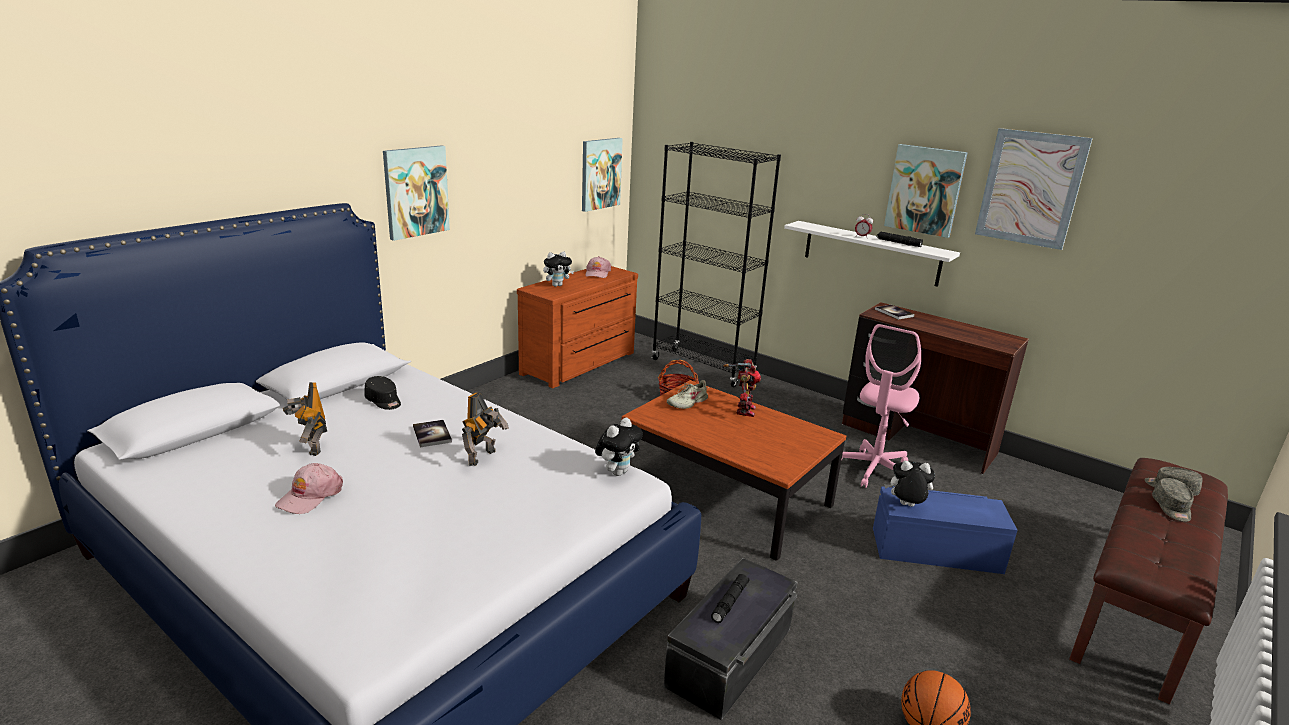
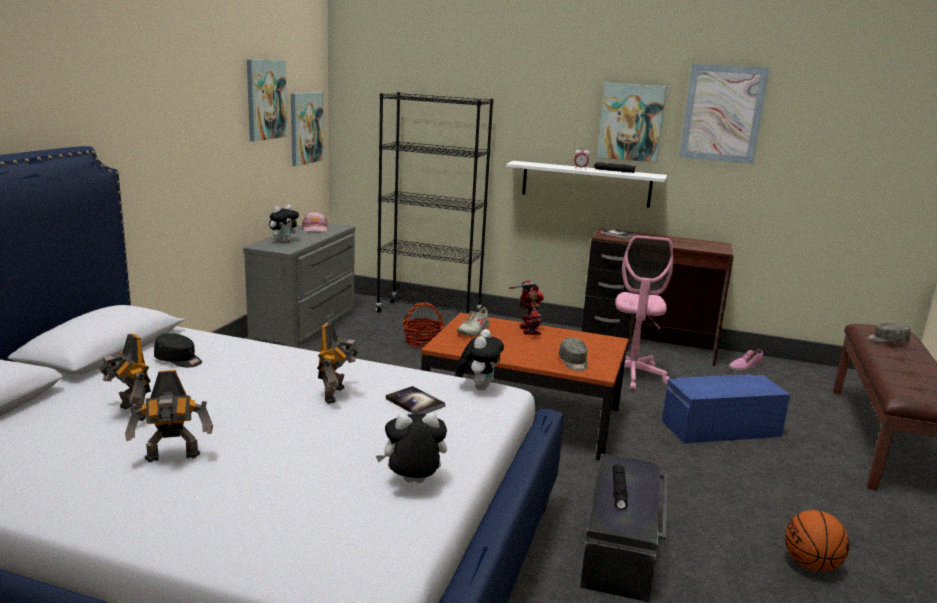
camera: 20 degrees left, 5 degrees down
pink cap [275,463,343,514] -> toy robot [125,370,213,462]
picture [383,145,450,241] -> picture moved to [247,59,288,142]
book [413,420,452,447] -> book moved to [386,386,445,414]
brown dresser [517,266,638,388] -> grey dresser [243,223,355,348]
plush toy [884,461,935,507] -> plush toy moved to [376,412,447,483]
grey cap [1152,478,1194,522] -> grey cap moved to [559,338,588,371]
none -> shoe [729,349,763,371]

